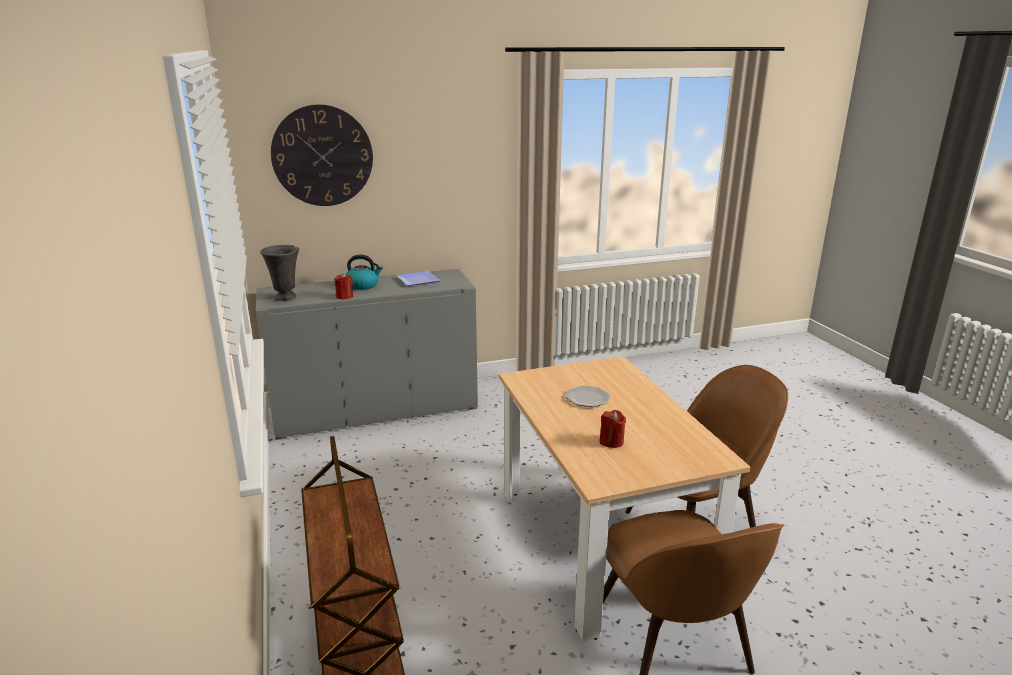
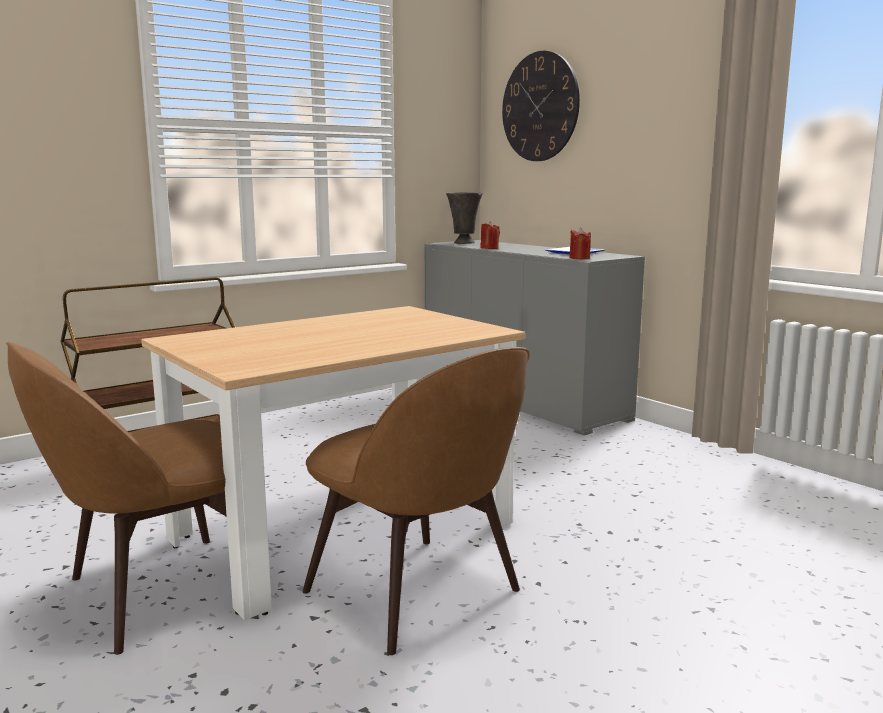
camera: 70 degrees right, 10 degrees down
kettle [345,254,383,290] -> none
plate [566,386,610,407] -> none
red candle [600,410,626,448] -> red candle moved to [569,228,591,259]

